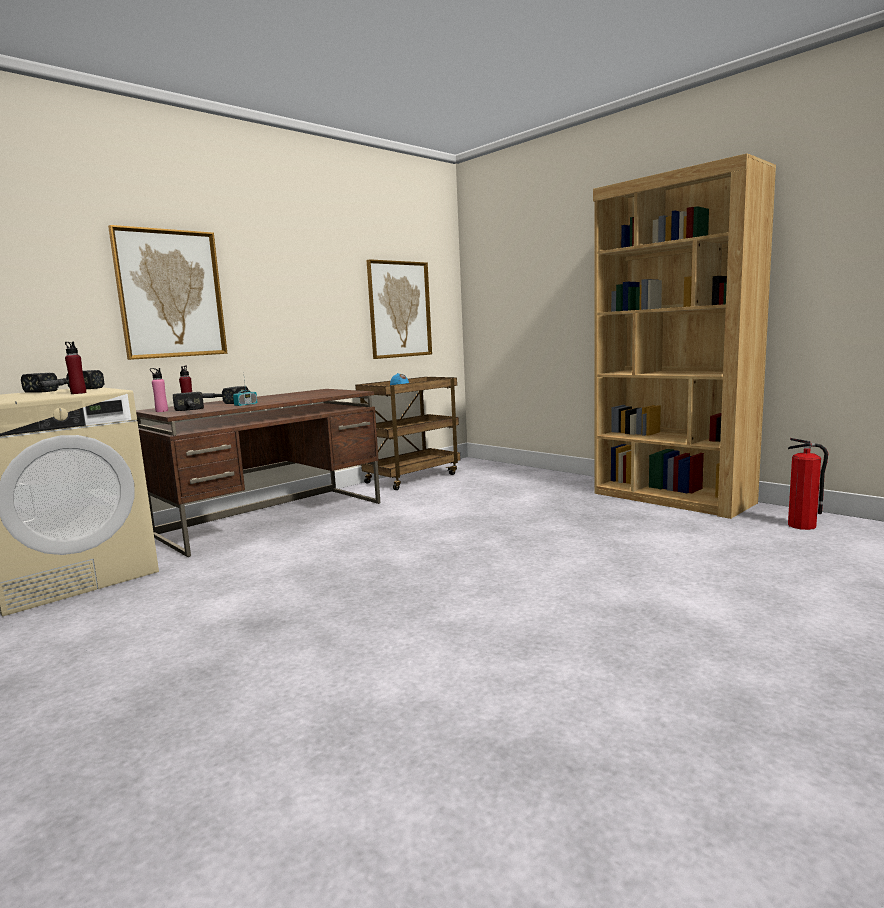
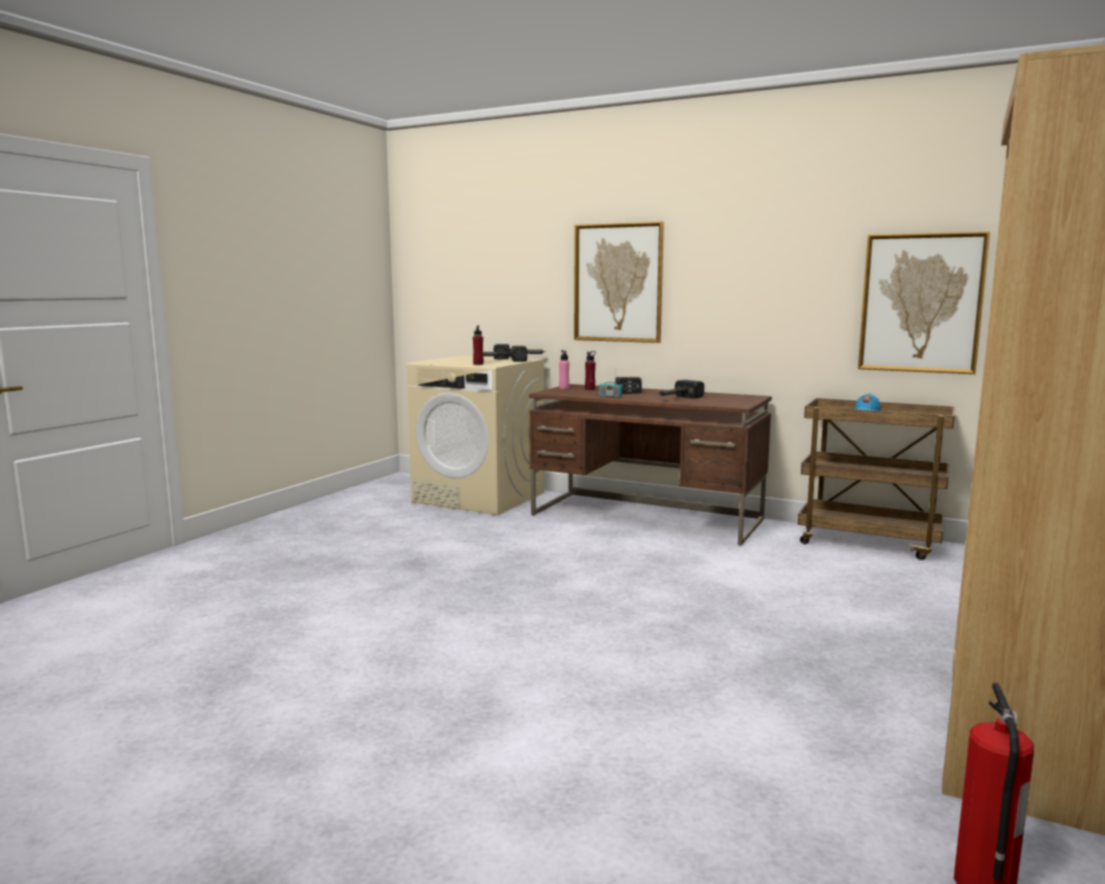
camera: 70 degrees right, 0 degrees up
hammer [173,392,204,411] -> hammer moved to [658,380,704,398]

